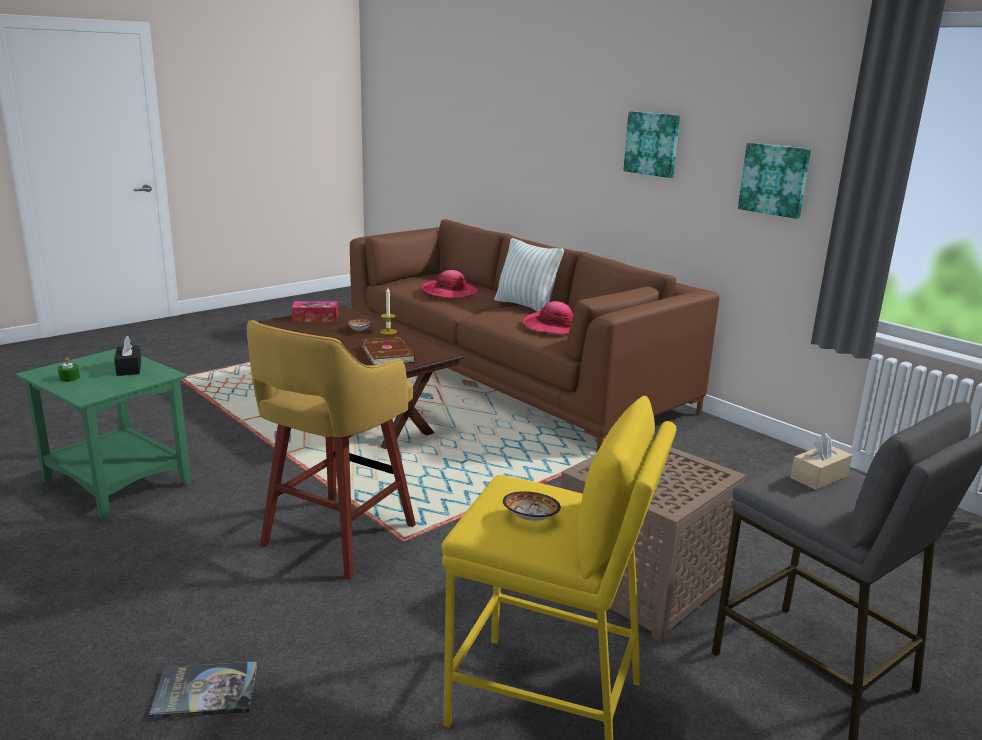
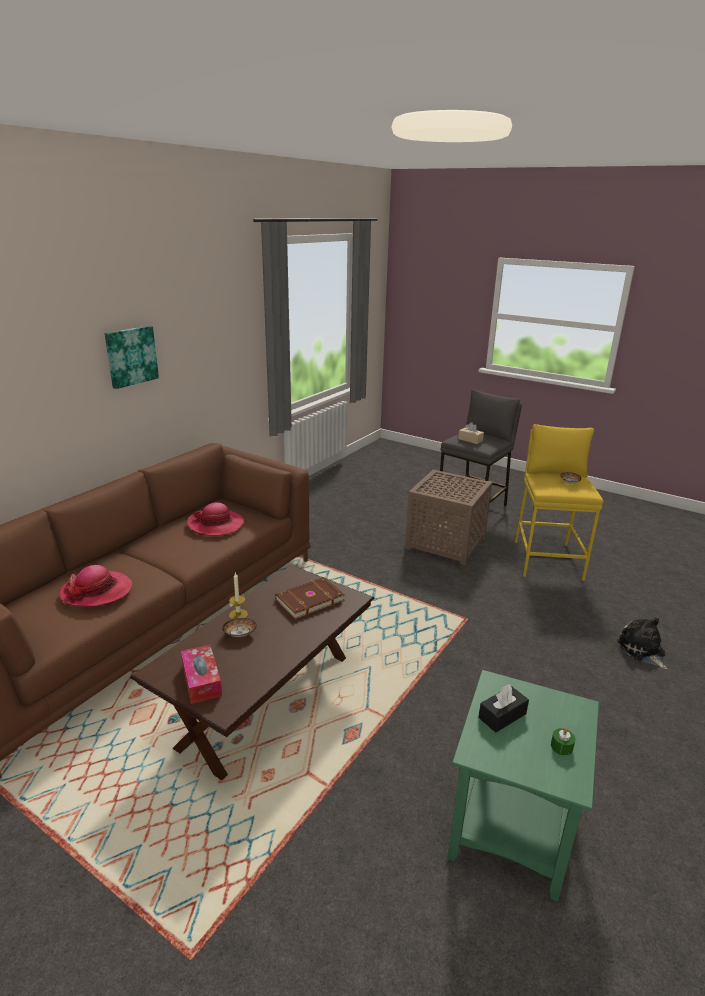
camera: 105 degrees left, 5 degrees up
book [149,662,257,719] -> plush toy [617,617,667,669]
yellow stool [247,320,416,580] -> none
pillow [494,238,564,312] -> none
picture [738,143,811,219] -> none

